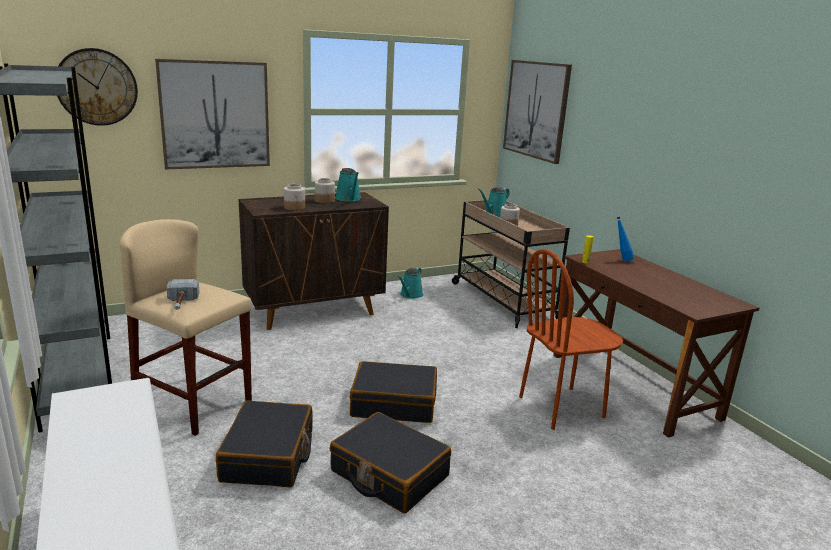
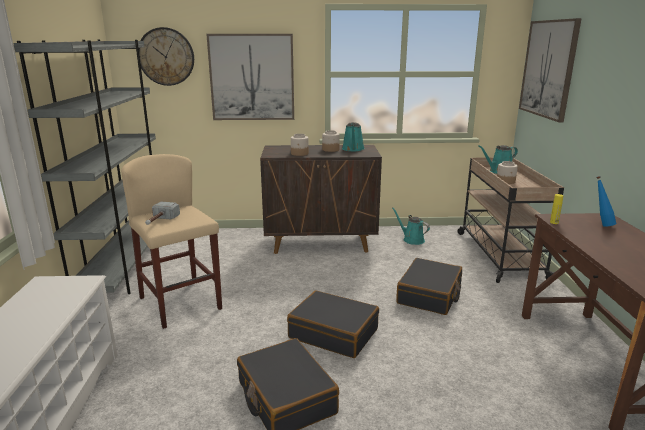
camera: 25 degrees right, 0 degrees up
black suitcase [216,401,313,487] -> black suitcase moved to [396,258,462,315]
turquoise watering can [398,267,424,299] -> turquoise watering can turned 90 degrees clockwise [392,207,430,245]
brown chair [519,249,623,430] -> none

